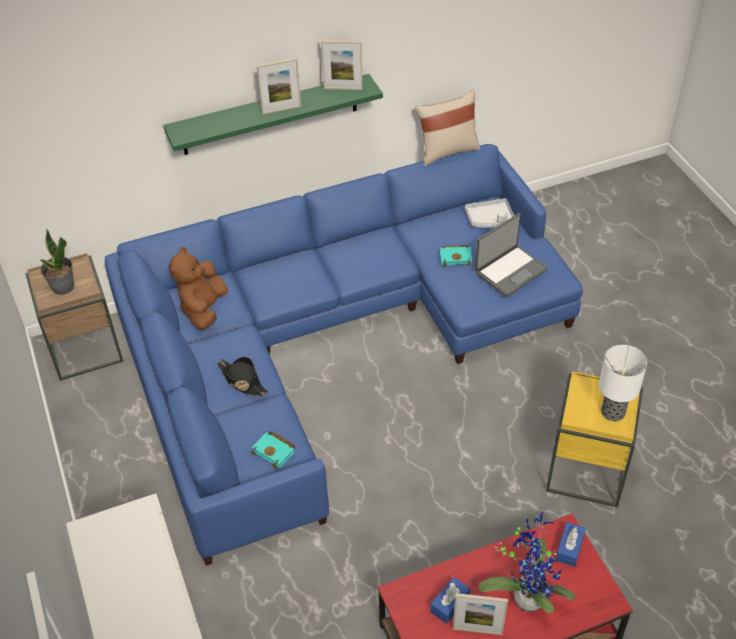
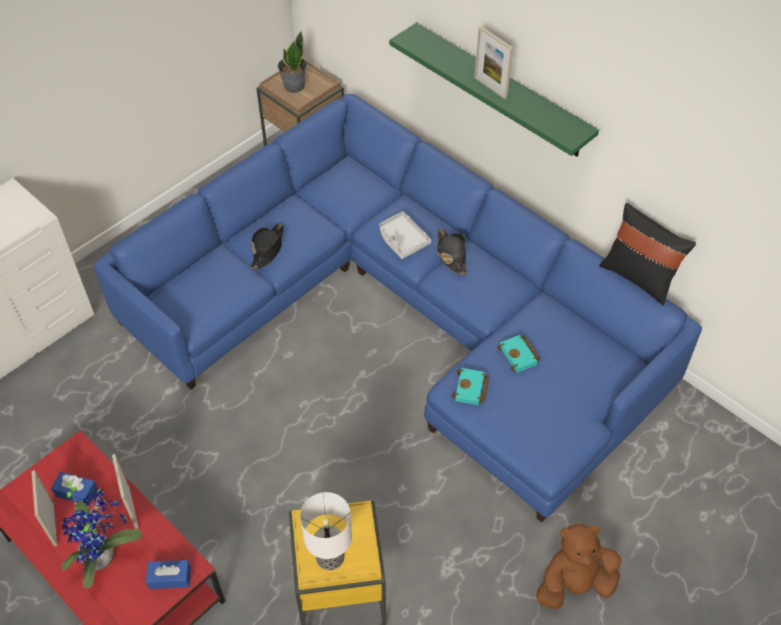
camera: 65 degrees right, 5 degrees up
brown plush toy [169,247,228,330] -> brown plush toy moved to [536,523,622,609]
turquoise book [251,431,296,468] -> turquoise book moved to [451,368,489,405]
picture frame [321,40,363,90] -> picture frame moved to [112,454,139,529]
beige pillow [415,90,480,166] -> black pillow [599,203,696,305]
grey tray [465,198,514,228] -> grey tray moved to [380,211,431,259]
laptop [475,213,548,297] -> none
none -> black hat [437,229,468,275]

